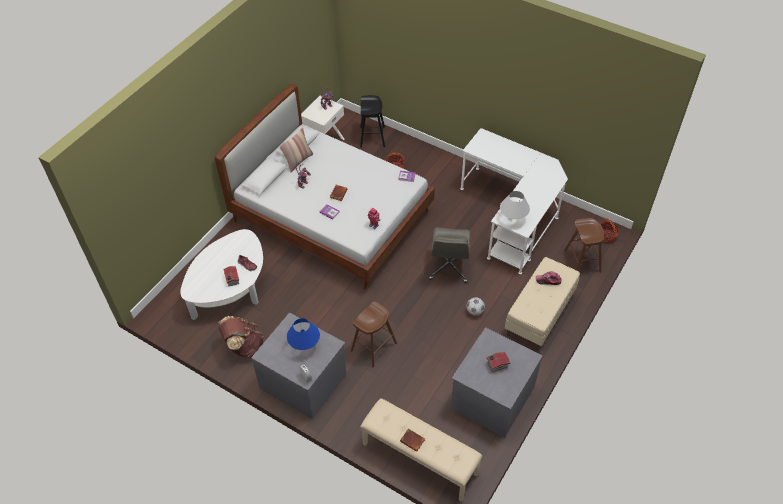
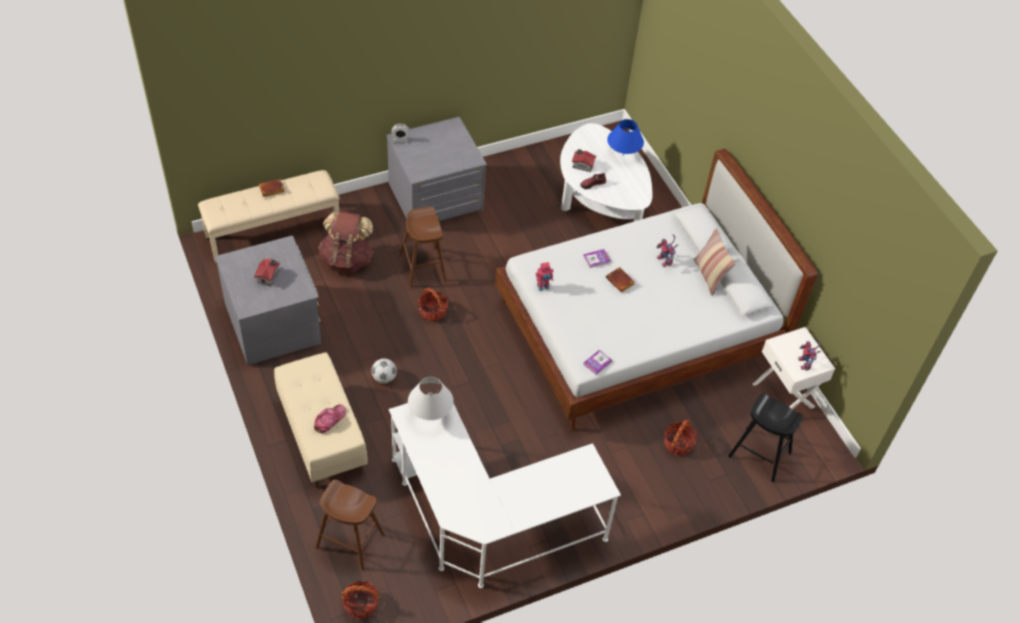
camera: 120 degrees right, 0 degrees up
brown backpack [218,316,264,358] -> brown backpack moved to [319,211,373,273]
blue table lamp [287,318,320,350] -> blue table lamp moved to [607,119,644,155]
grey office chair [429,227,471,283] -> none
none -> basket [418,287,448,321]

